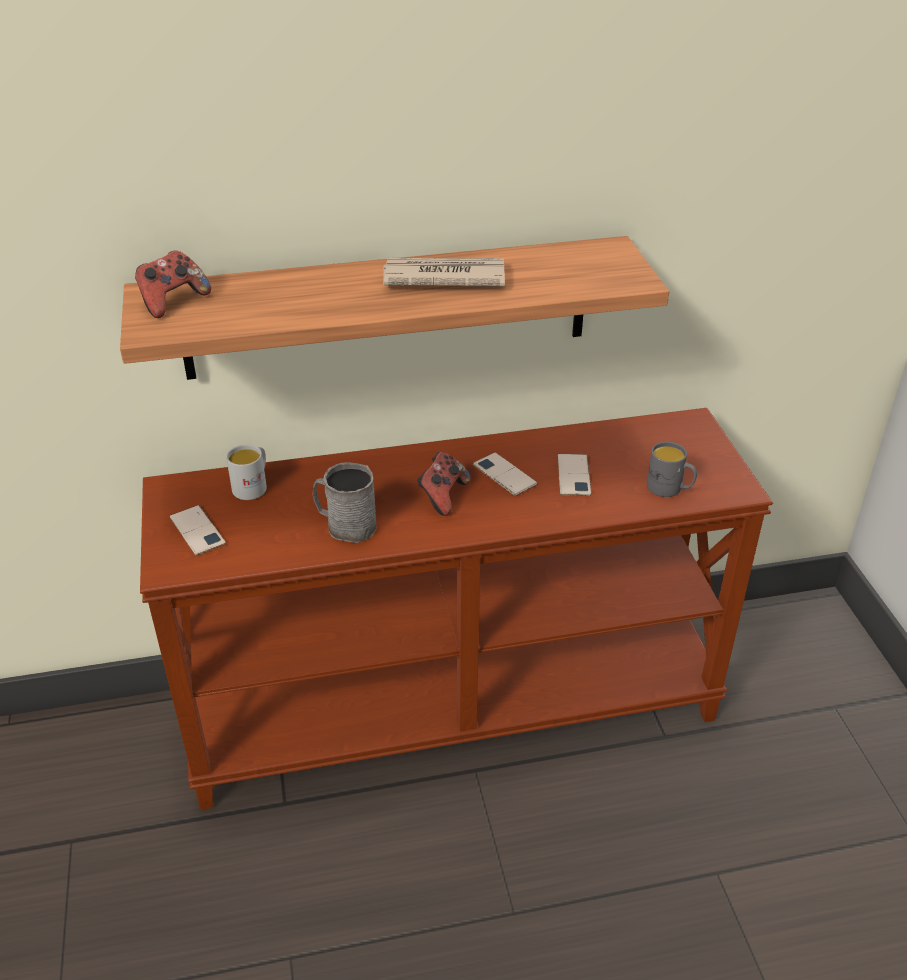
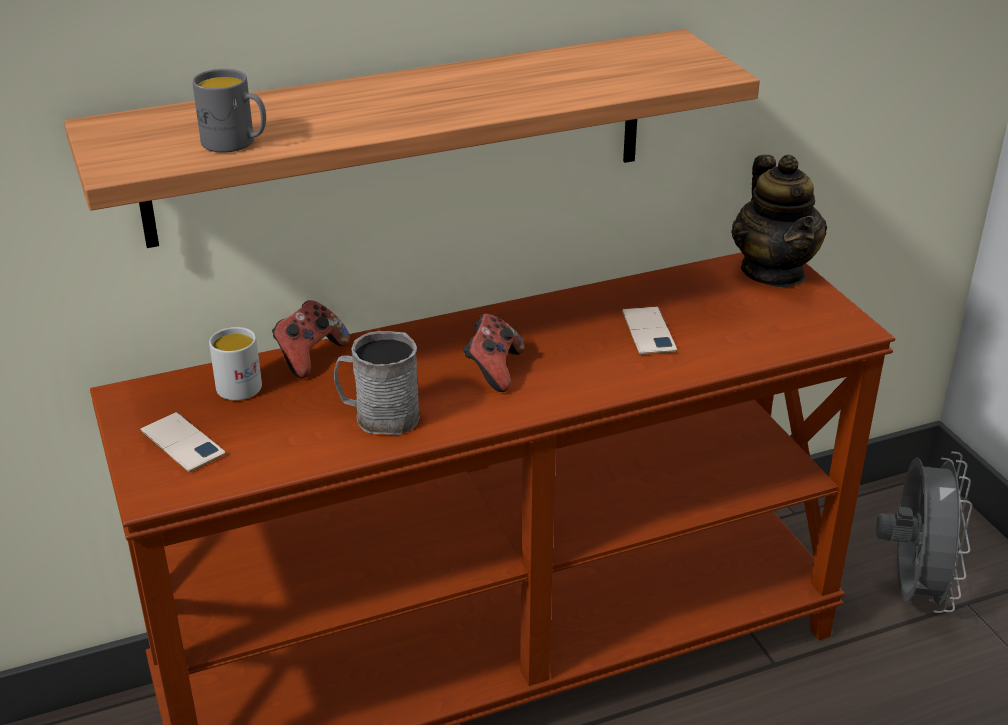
camera: 10 degrees left, 5 degrees down
game controller [135,250,211,318] -> game controller moved to [272,300,350,378]
newspaper [383,258,505,286] -> none
phone [473,452,537,496] -> none
grey mug [647,442,697,497] -> grey mug moved to [192,69,266,153]
none -> teapot [731,154,827,287]
none -> grey fan [876,451,973,613]

